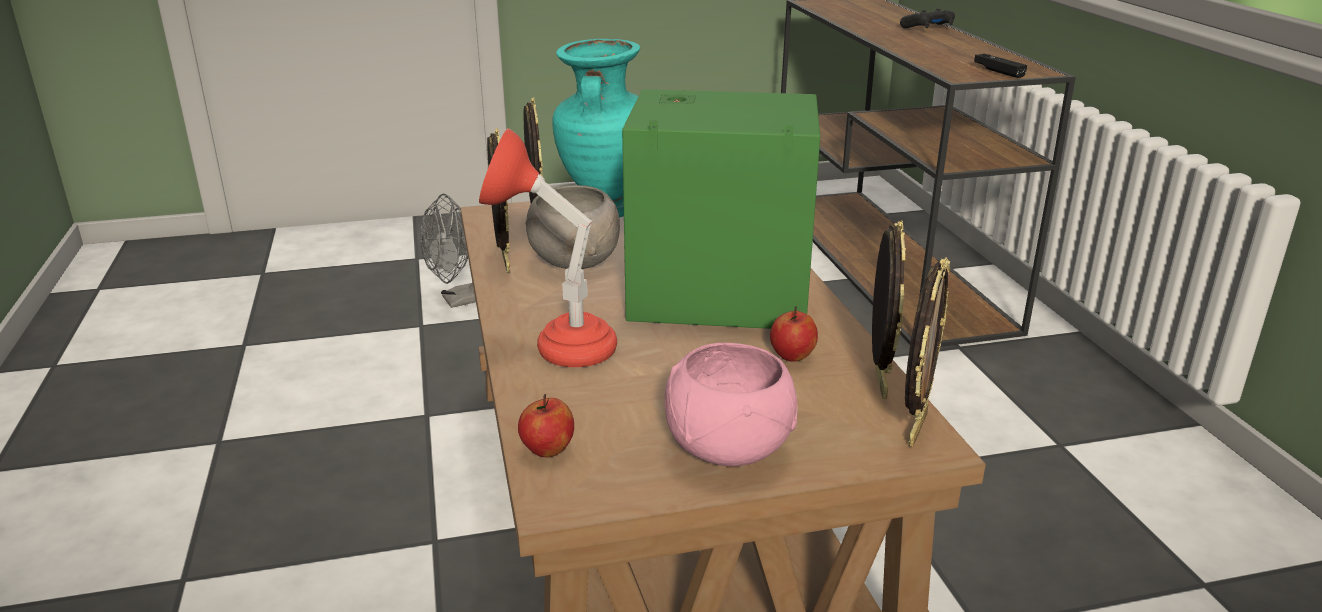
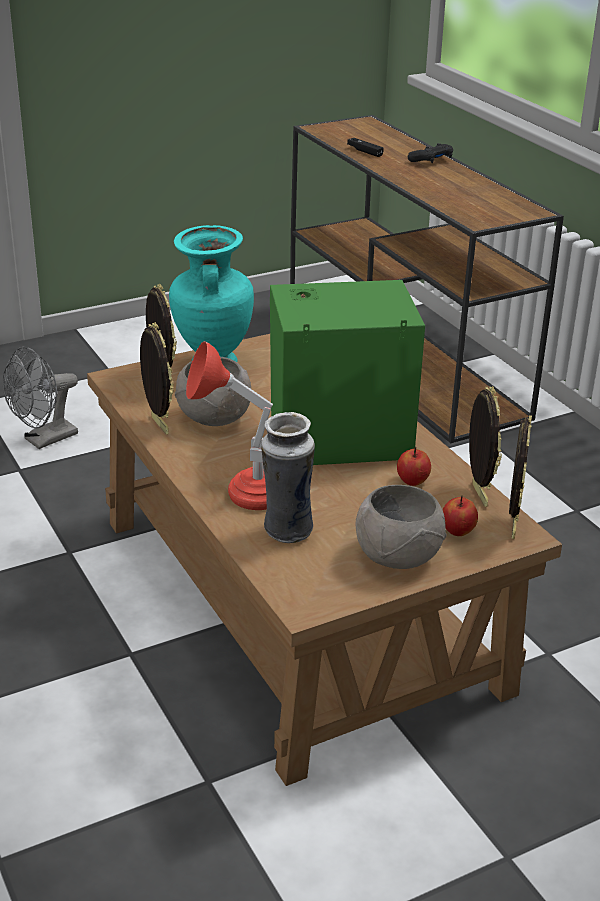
camera: 15 degrees left, 5 degrees up
apple [518,394,574,457] -> apple moved to [443,495,478,536]
pink bowl [664,343,798,466] -> grey bowl [356,485,447,569]
black game controller [974,54,1027,78] -> black game controller moved to [347,138,384,157]
none -> vase [261,412,315,543]

